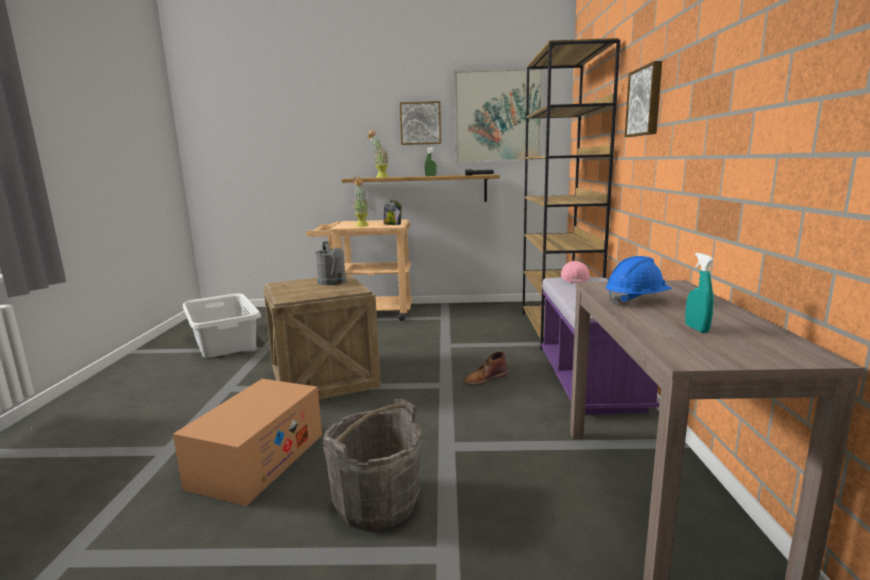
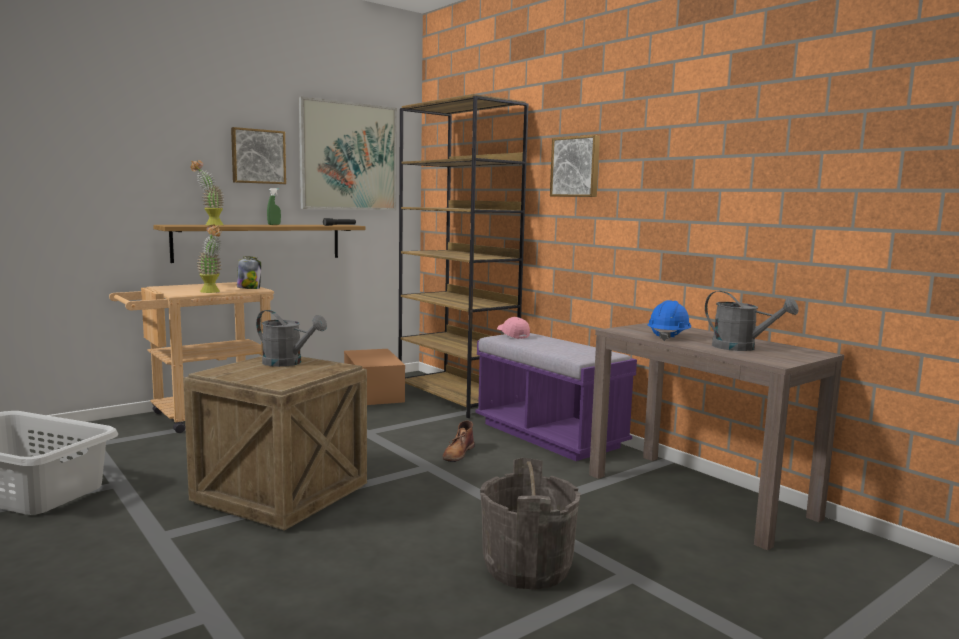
camera: 40 degrees left, 5 degrees down
cardboard box [173,379,322,506] -> cardboard box moved to [344,349,405,405]
turquoise spray bottle [685,253,714,333] -> grey watering can [705,291,799,351]

